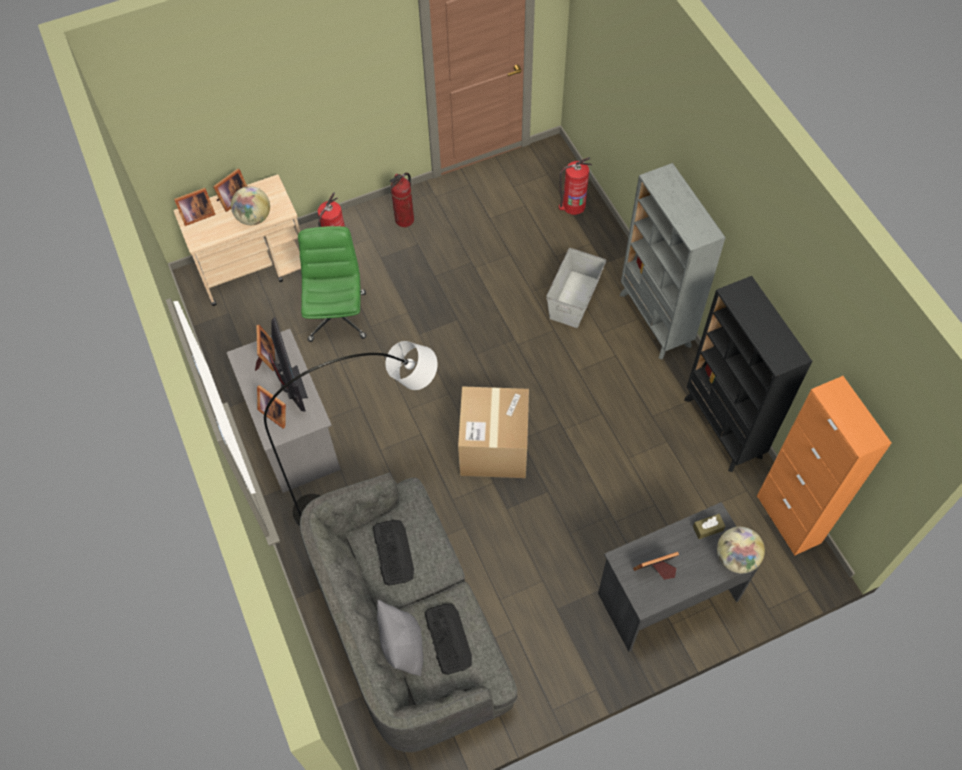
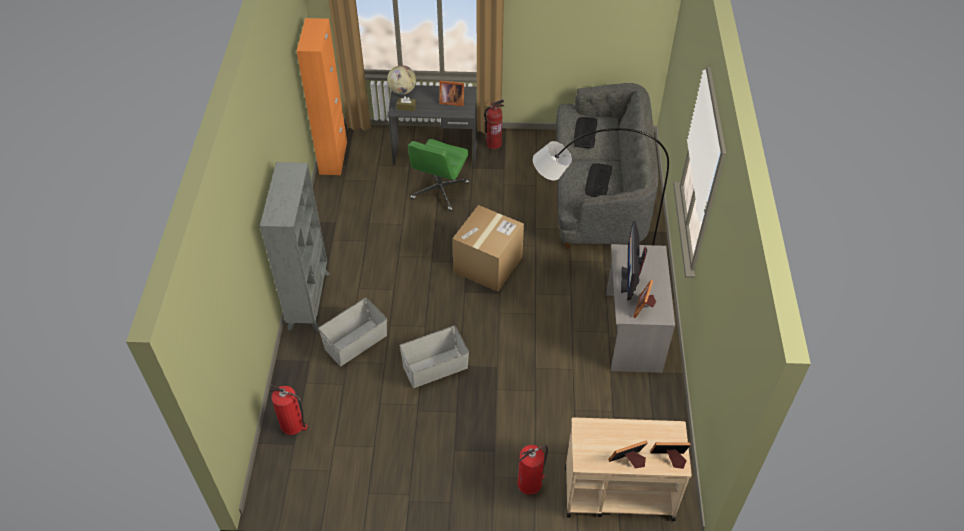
camera: 155 degrees left, 10 degrees down
globe [231,186,270,225] -> none
picture frame [257,385,286,429] -> none
green office chair [298,226,366,342] -> green office chair moved to [408,139,469,211]
grey pillow [377,600,423,676] -> none
fire extinguisher [390,173,414,227] -> fire extinguisher moved to [484,99,504,149]
black bookcase [684,276,812,472] -> none
none -> grey storage box [400,326,469,388]

